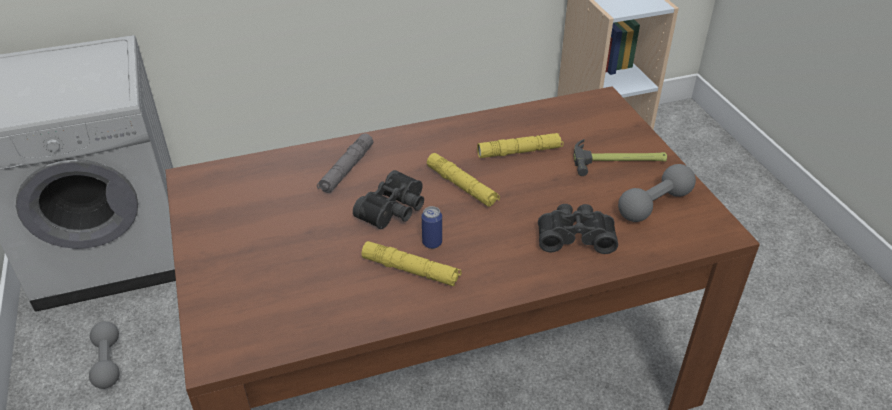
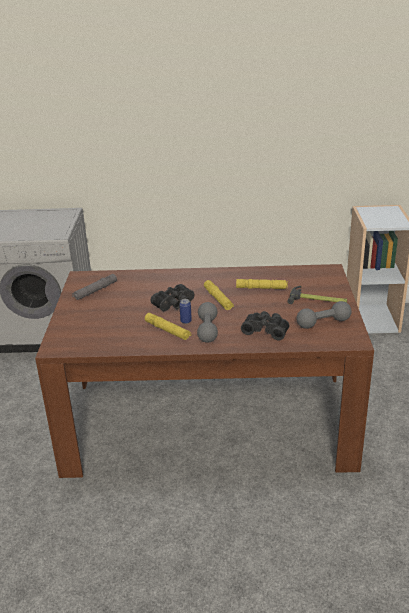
camera: 20 degrees right, 10 degrees down
grey dumbbell [89,321,119,389] -> grey dumbbell moved to [197,302,218,343]
grey flashlight [317,133,374,193] -> grey flashlight moved to [72,274,117,300]

